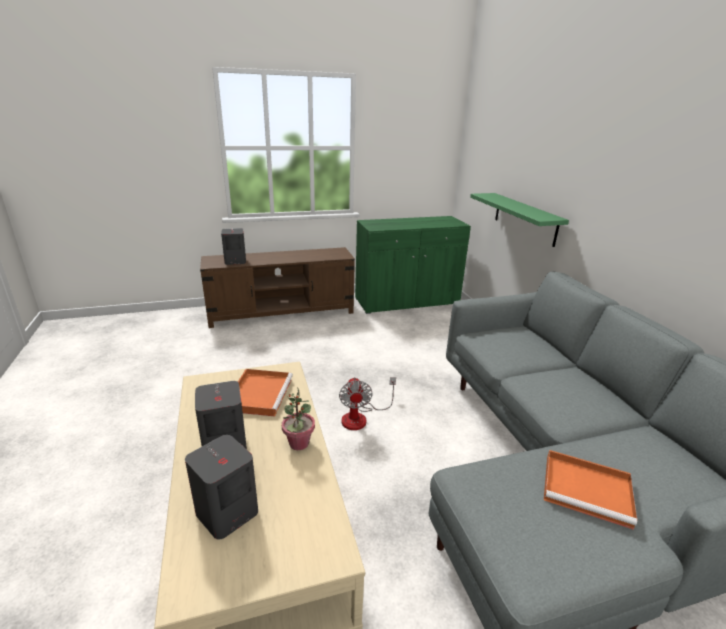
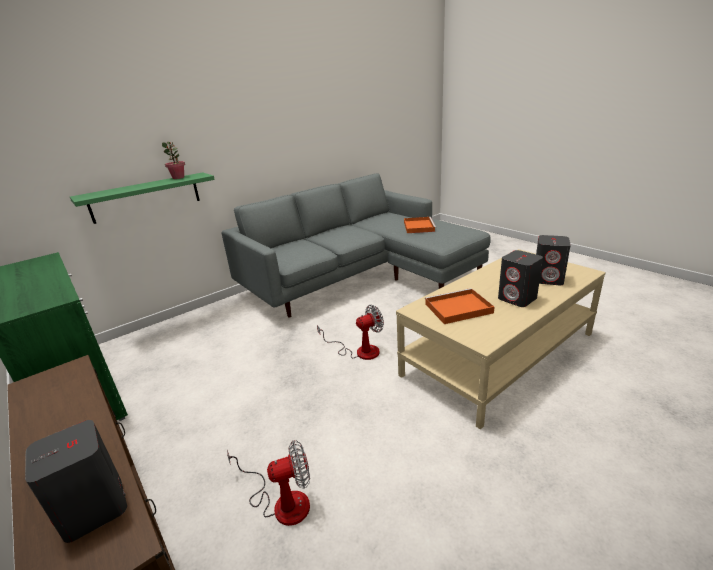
camera: 110 degrees left, 0 degrees up
potted plant [282,387,315,450] -> potted plant moved to [162,142,185,179]
none -> fan [227,440,310,526]

